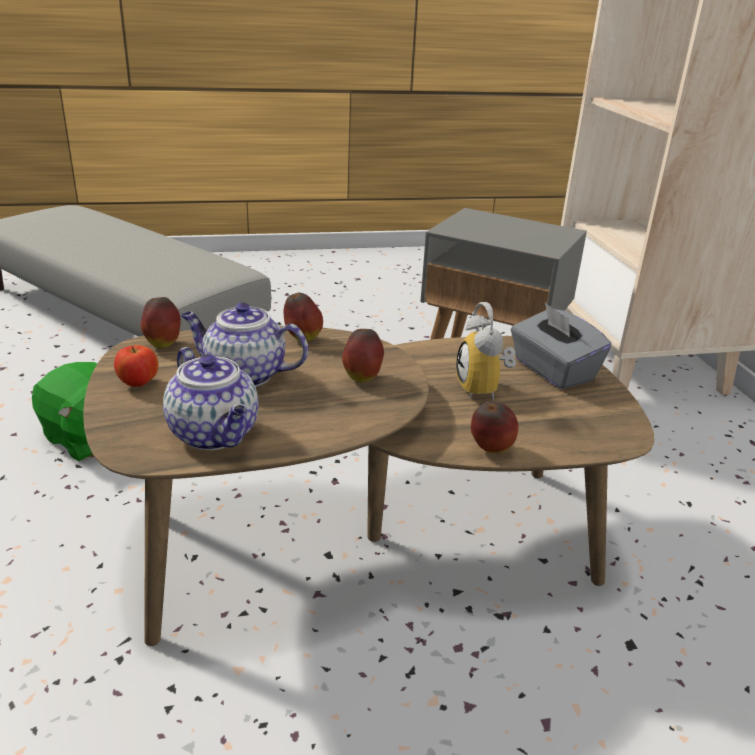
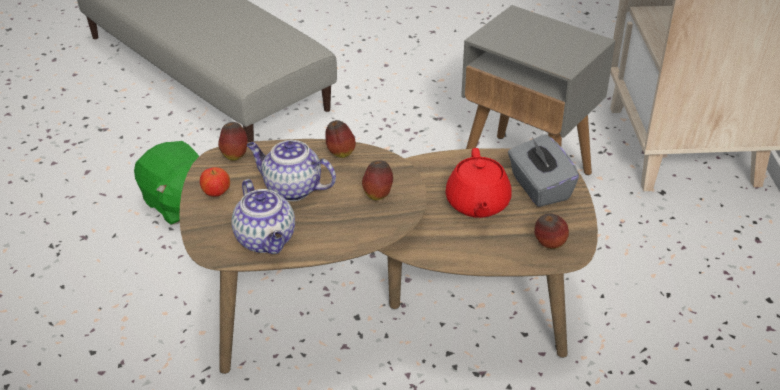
camera: 10 degrees right, 10 degrees up
alarm clock [456,302,516,401] -> red teapot [446,148,512,218]
apple [471,402,518,453] -> apple moved to [534,213,569,249]

